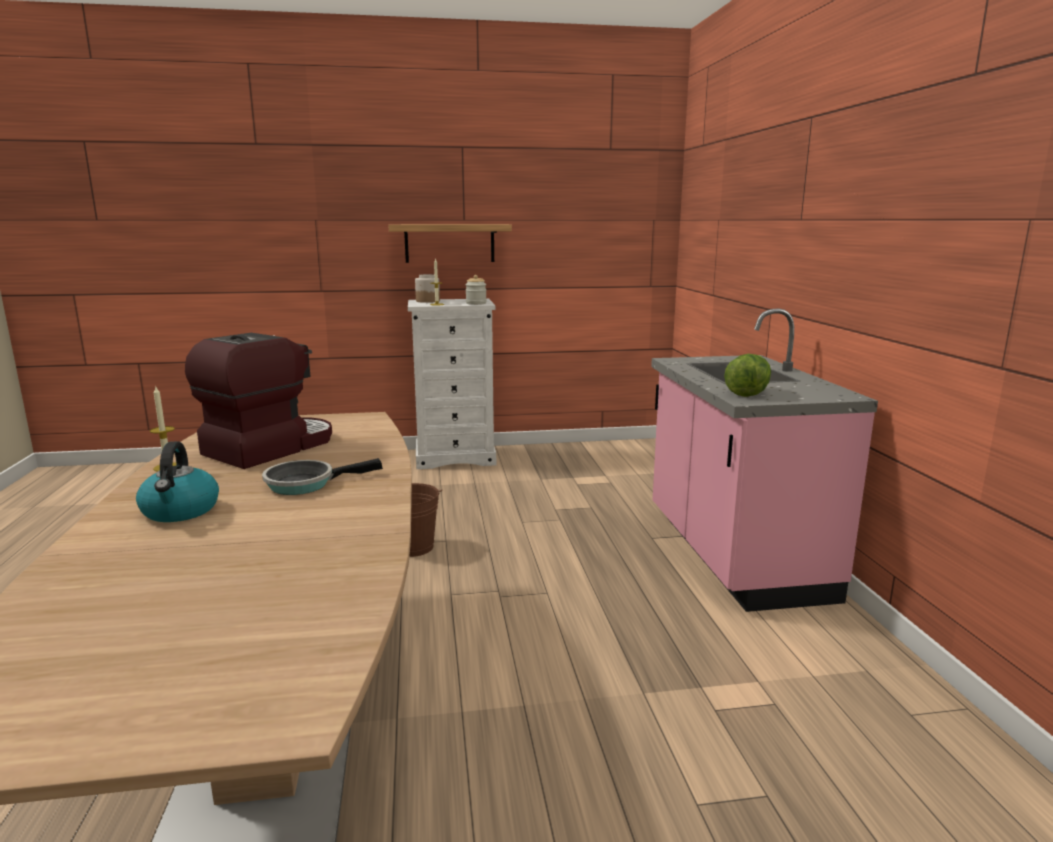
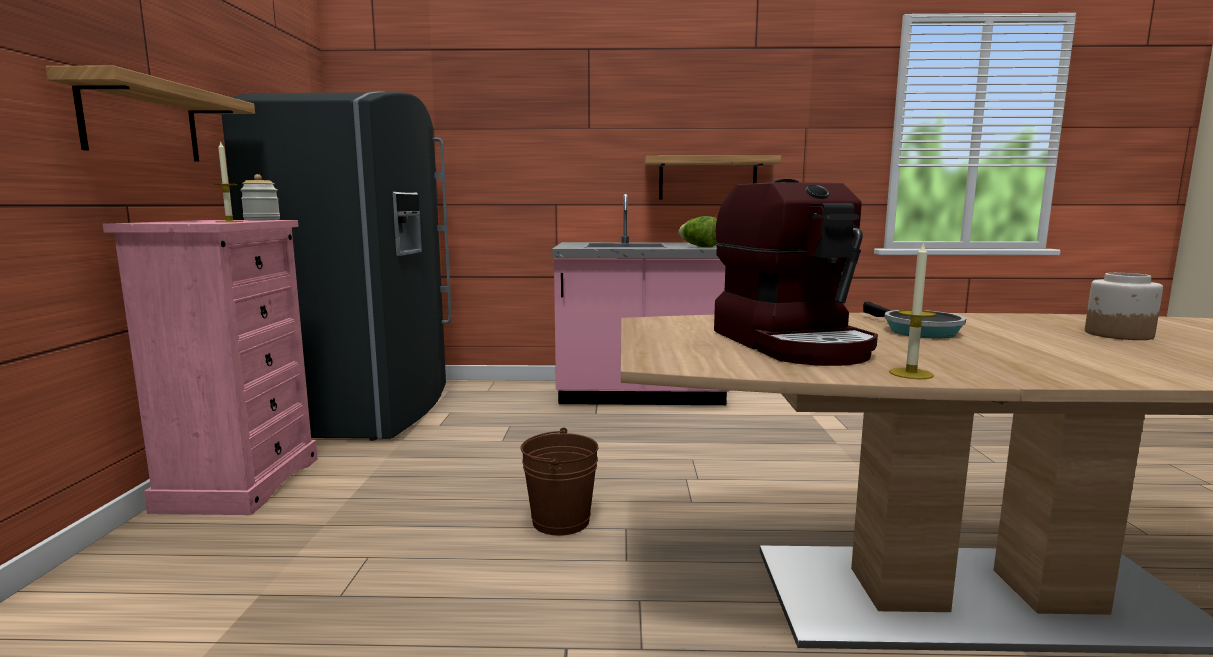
camera: 80 degrees left, 5 degrees down
kettle [136,441,219,522] -> none
coffee machine [185,333,332,469] -> coffee machine turned 150 degrees counterclockwise [714,179,878,366]
white dresser [408,299,496,469] -> pink dresser [103,220,318,515]
jar [415,274,440,303] -> jar moved to [1085,273,1163,340]
none -> grey fridge [222,92,452,441]
none -> shelf [644,155,781,199]

